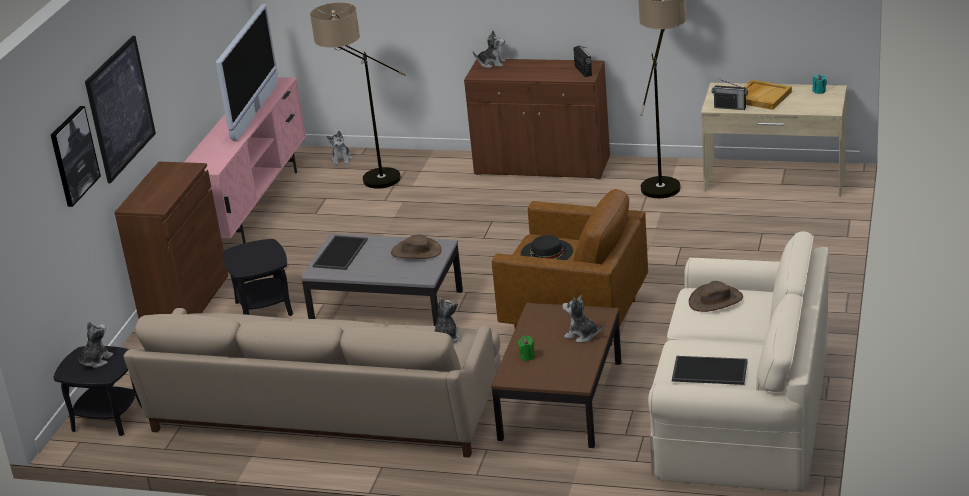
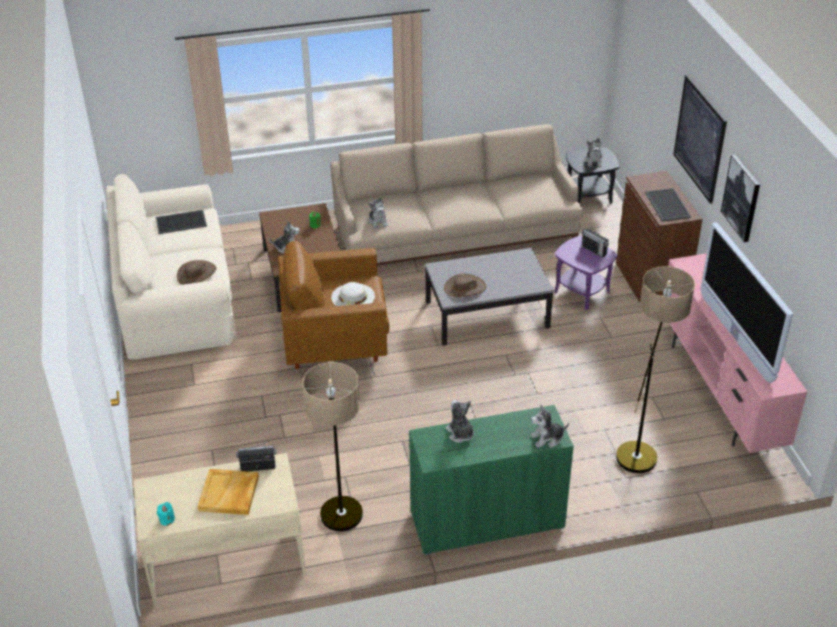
camera: 150 degrees right, 10 degrees up
picture [51,106,101,207] -> picture moved to [721,155,760,242]
black side table [223,239,293,316] -> purple side table [554,236,617,310]
tray [313,235,368,270] -> tray moved to [645,188,691,221]
plush toy [327,131,352,165] -> plush toy moved to [446,400,474,443]
brown cabinet [464,59,610,179] -> green cabinet [409,405,574,555]
black hat [521,235,573,260] -> white hat [331,282,375,306]
radio [573,46,592,77] -> radio moved to [582,226,609,258]

